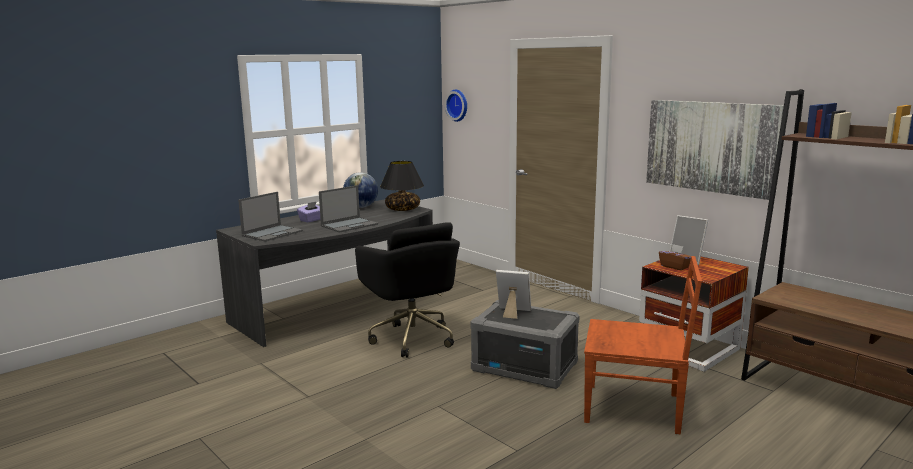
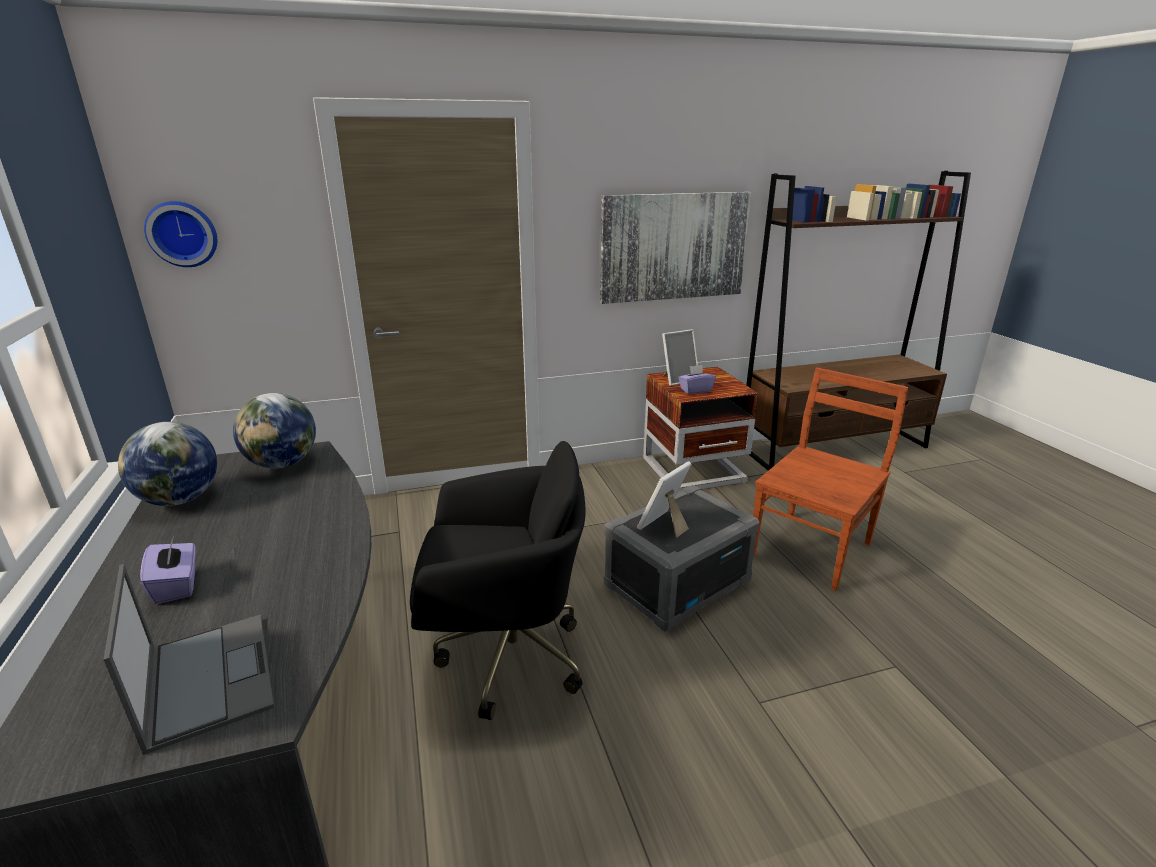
camera: 65 degrees left, 10 degrees up
laptop [319,185,378,233] -> none
black table lamp [380,161,424,211] -> globe [233,393,316,469]
brown tissue box [659,244,691,271] -> purple tissue box [678,365,716,394]

